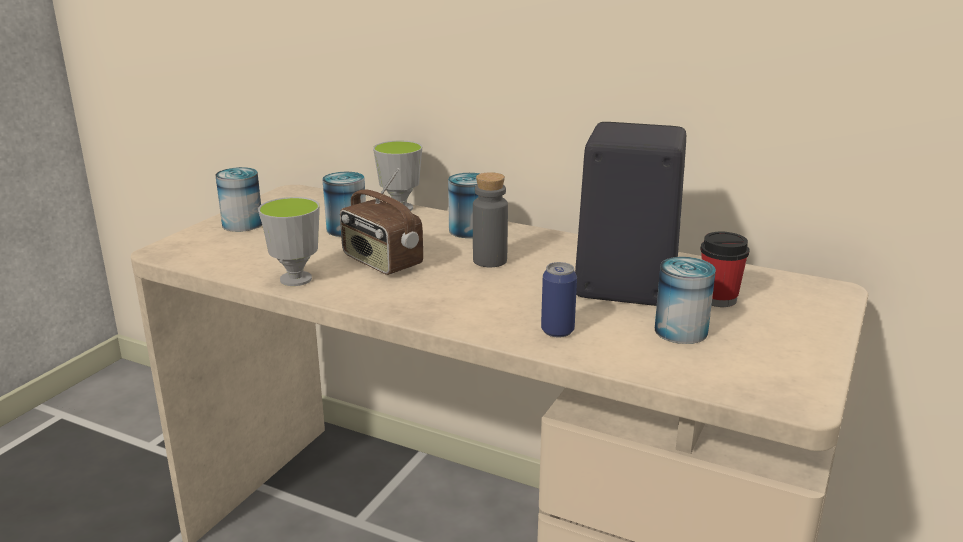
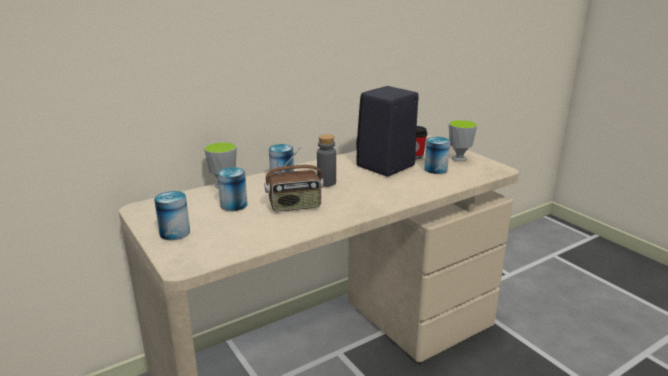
camera: 60 degrees left, 0 degrees up
cup [258,197,320,286] -> cup moved to [449,120,478,162]
can [541,262,577,338] -> none

